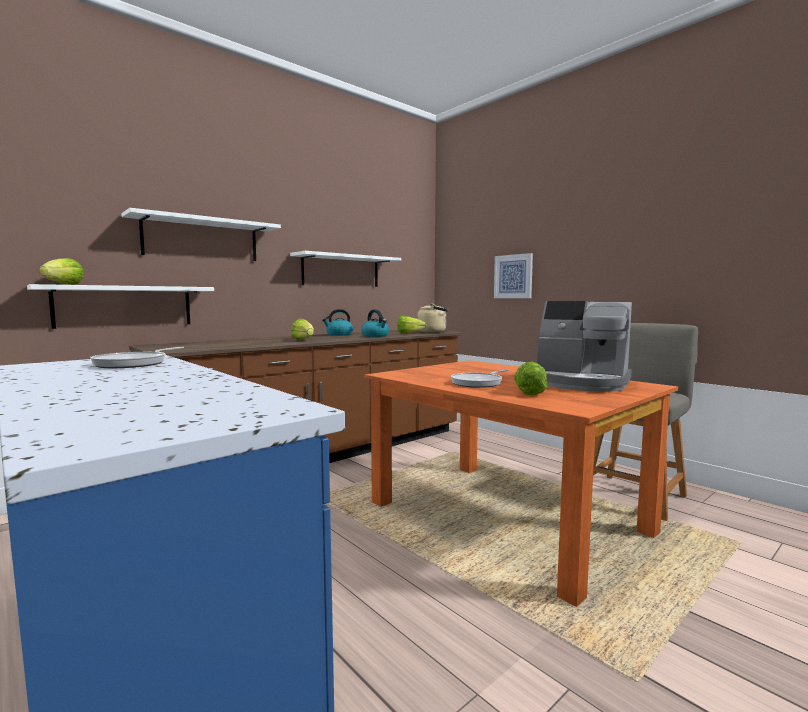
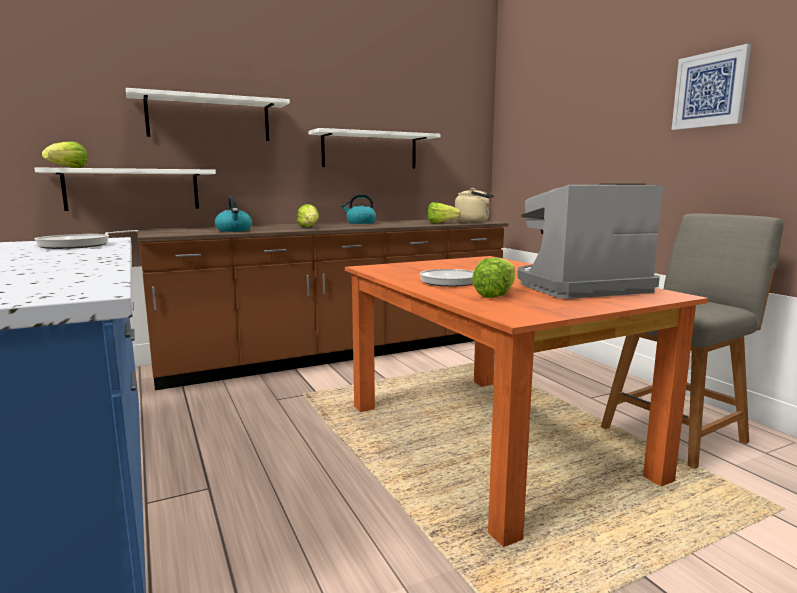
camera: 15 degrees right, 5 degrees up
kettle [361,309,389,337] -> kettle moved to [215,196,252,232]
picture [494,253,533,298] -> picture moved to [672,44,751,130]
coffee machine [537,301,632,392] -> coffee machine turned 120 degrees clockwise [517,183,663,299]

